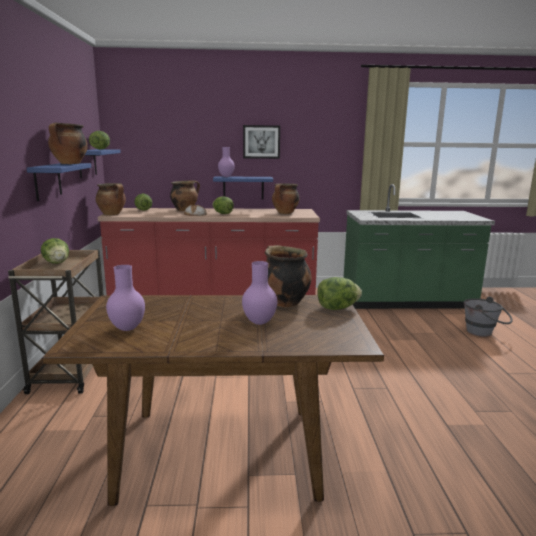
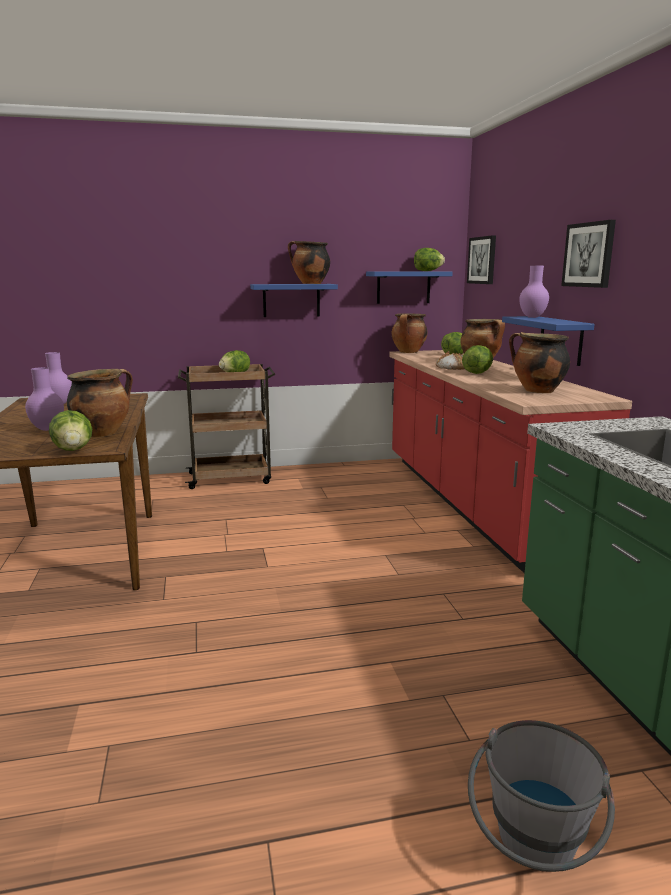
camera: 80 degrees right, 0 degrees up
none -> picture [467,235,496,284]

